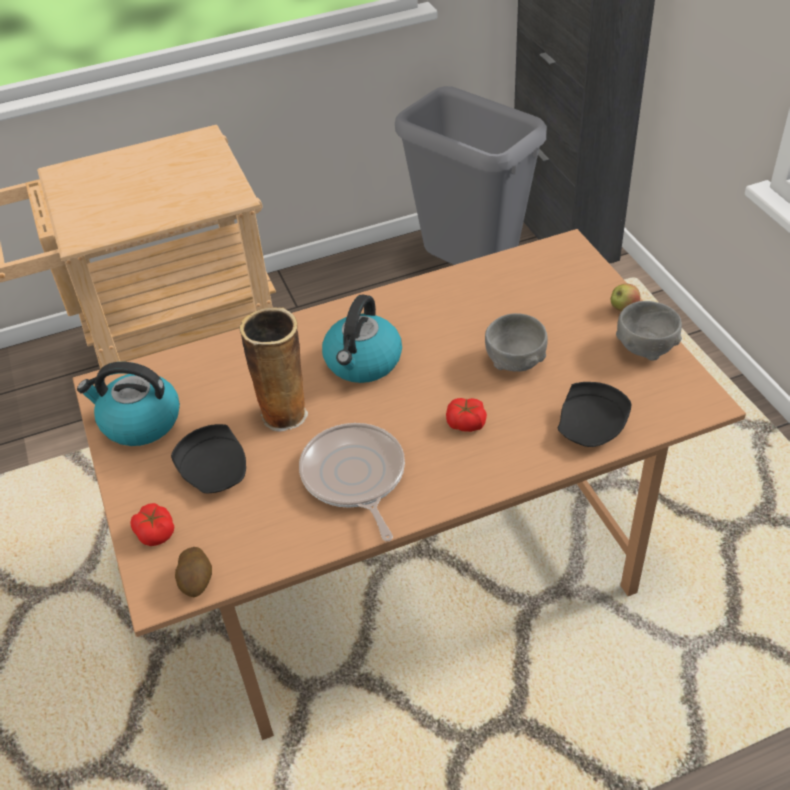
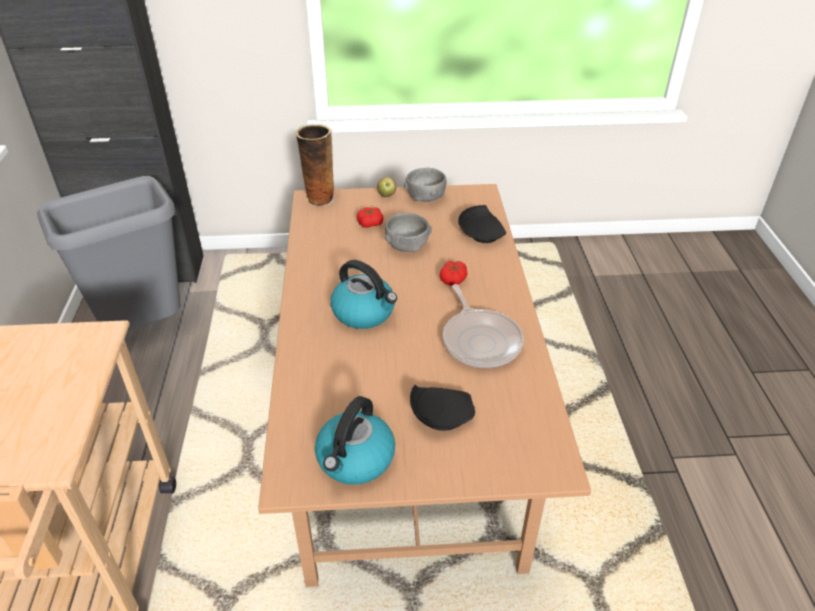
camera: 75 degrees left, 5 degrees down
tomato [130,503,174,546] -> tomato moved to [357,207,383,228]
potato [175,547,212,597] -> none
vase [239,307,308,431] -> vase moved to [296,124,334,207]
frying pan [299,423,405,541] -> frying pan turned 105 degrees counterclockwise [443,284,524,368]

